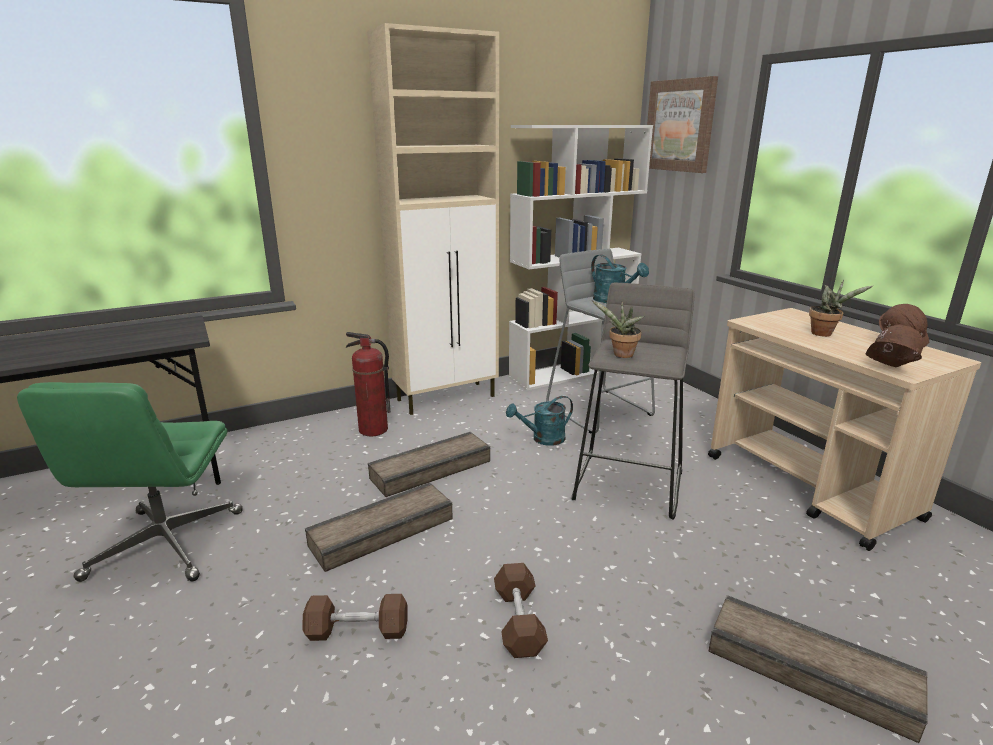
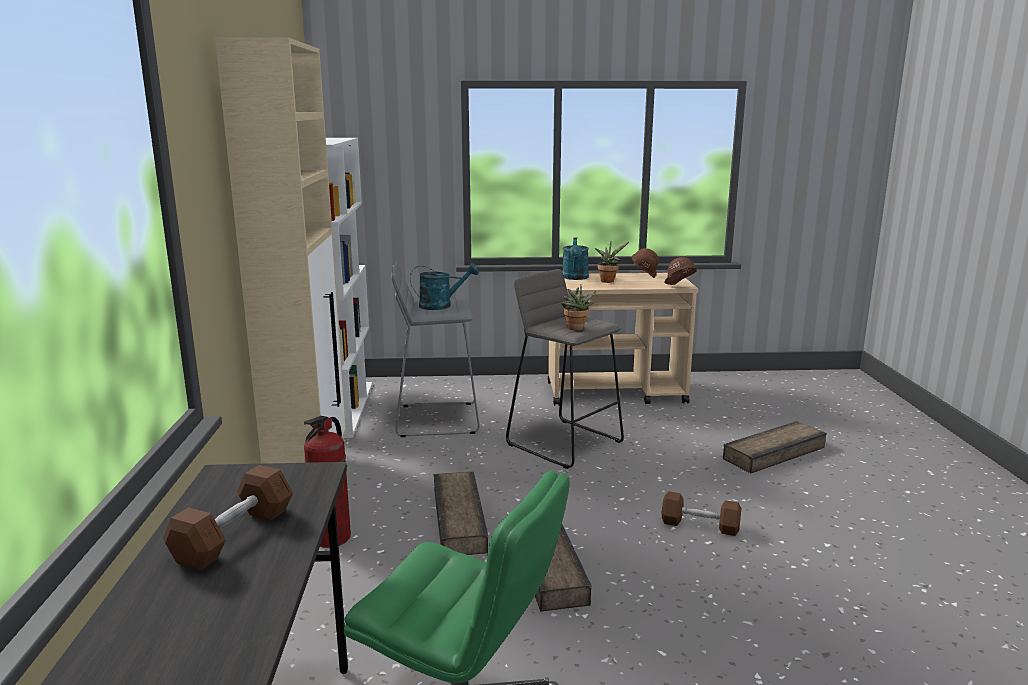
camera: 65 degrees left, 5 degrees down
brown dumbbell [302,594,407,641] -> brown dumbbell moved to [163,465,293,571]
turquoise watering can [506,396,573,446] -> turquoise watering can moved to [562,238,589,280]
picture [647,76,718,173] -> none

